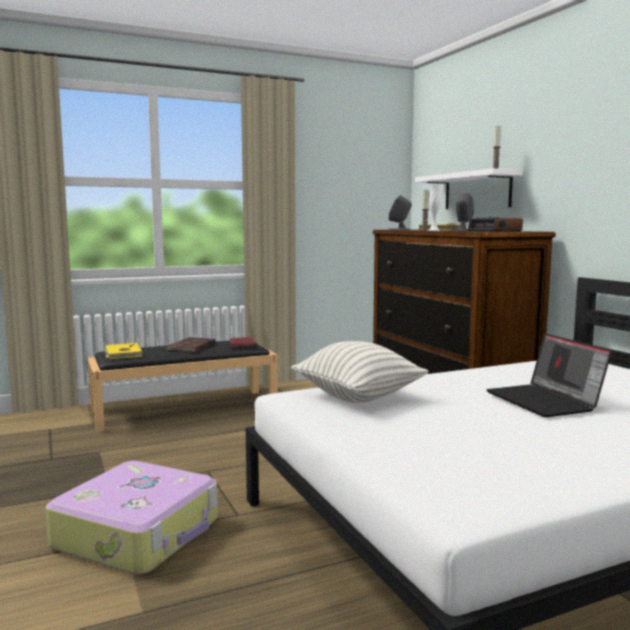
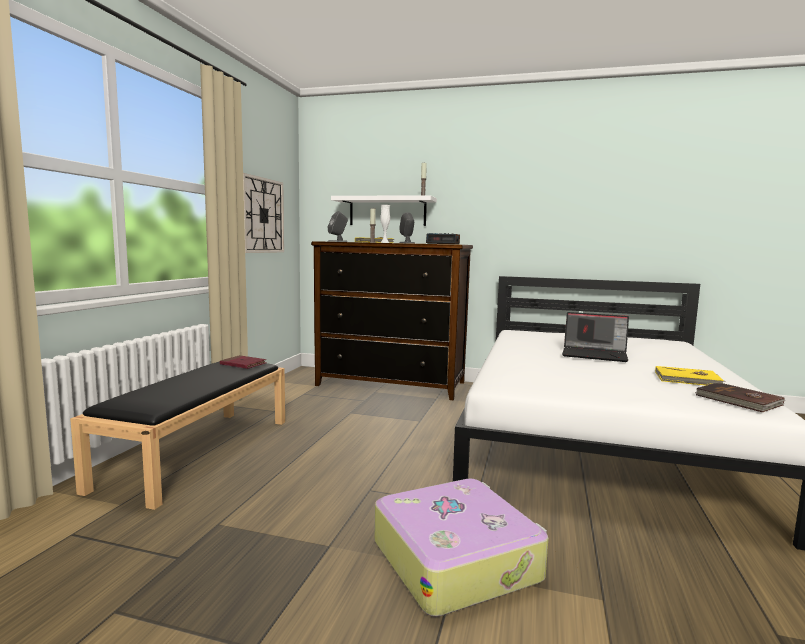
camera: 50 degrees left, 0 degrees up
yellow book [105,343,143,359] -> yellow book moved to [655,366,726,385]
brown book [166,337,215,352] -> brown book moved to [695,382,785,412]
pillow [291,341,429,403] -> none
none -> wall clock [243,173,284,253]

